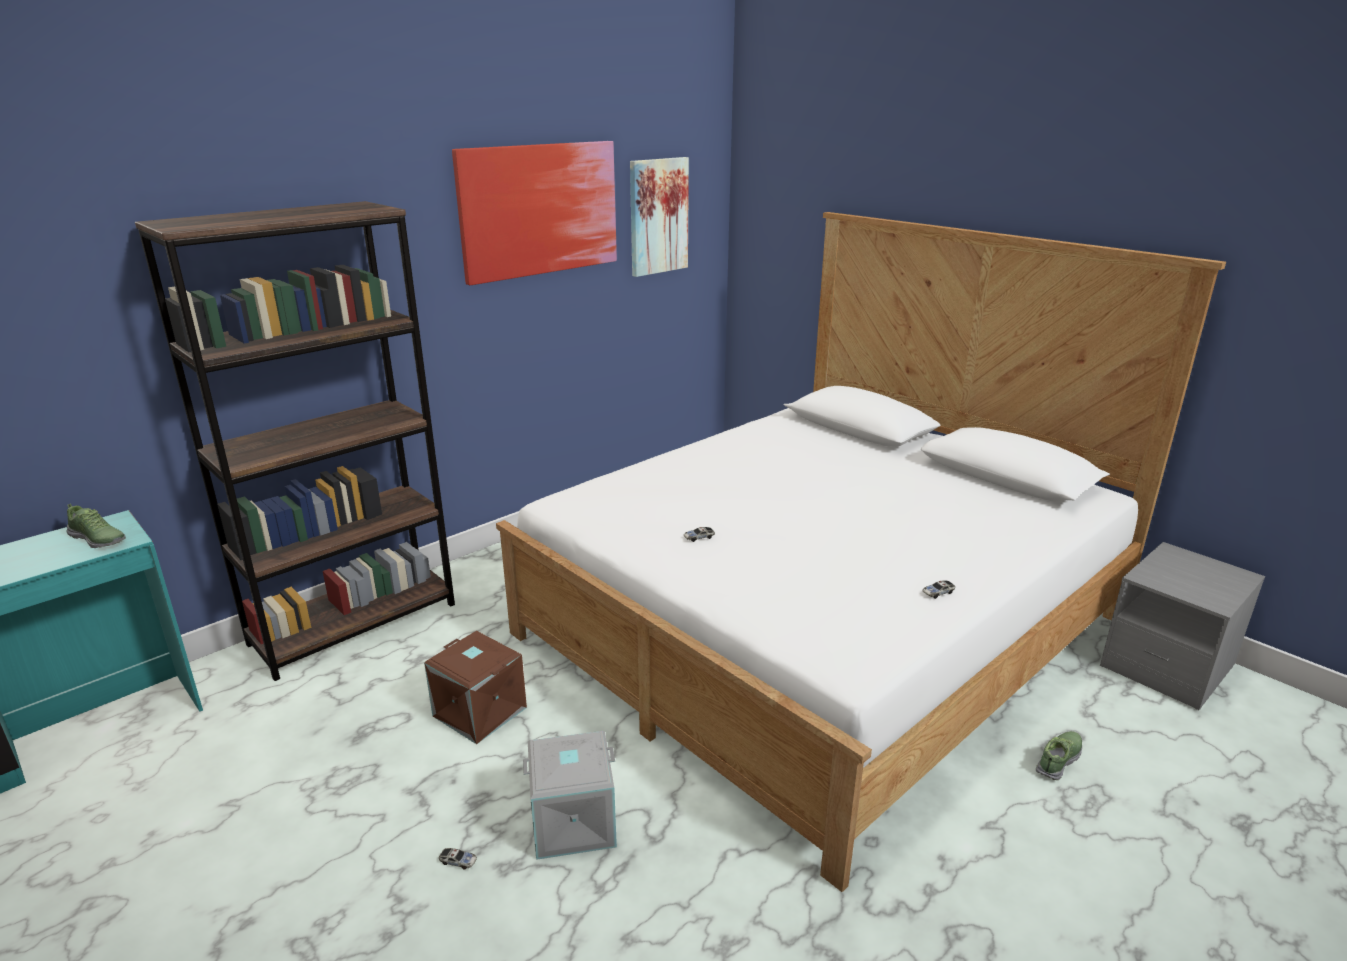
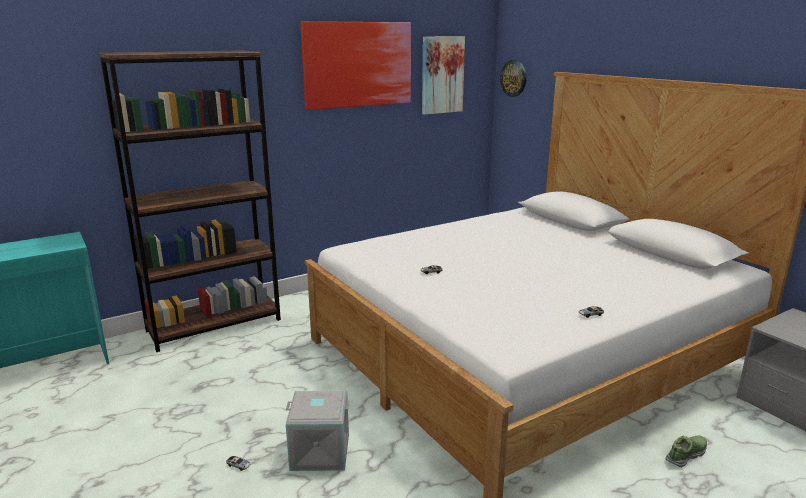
camera: 10 degrees right, 5 degrees down
shoe [67,503,126,548] -> none
brown storage box [424,631,527,744] -> none
none -> wall clock [500,60,527,97]

